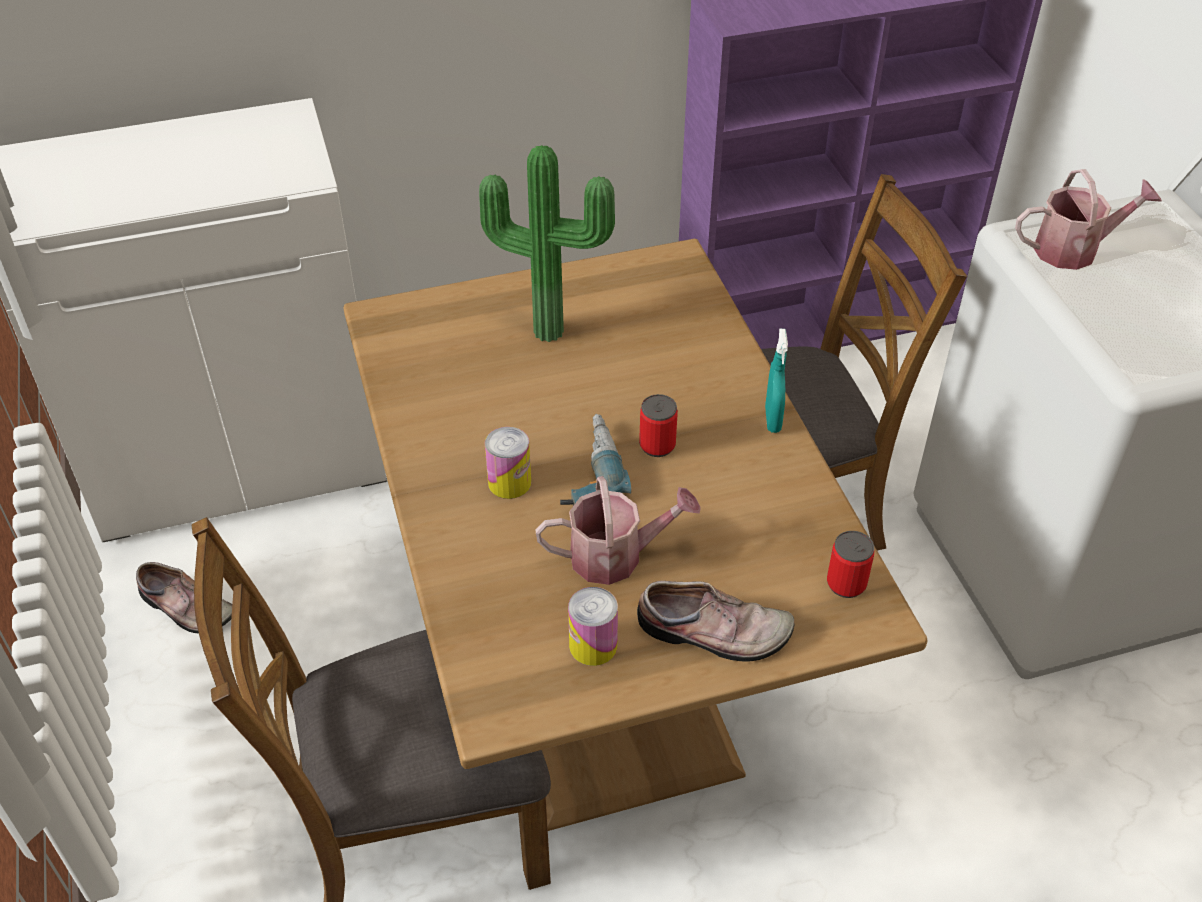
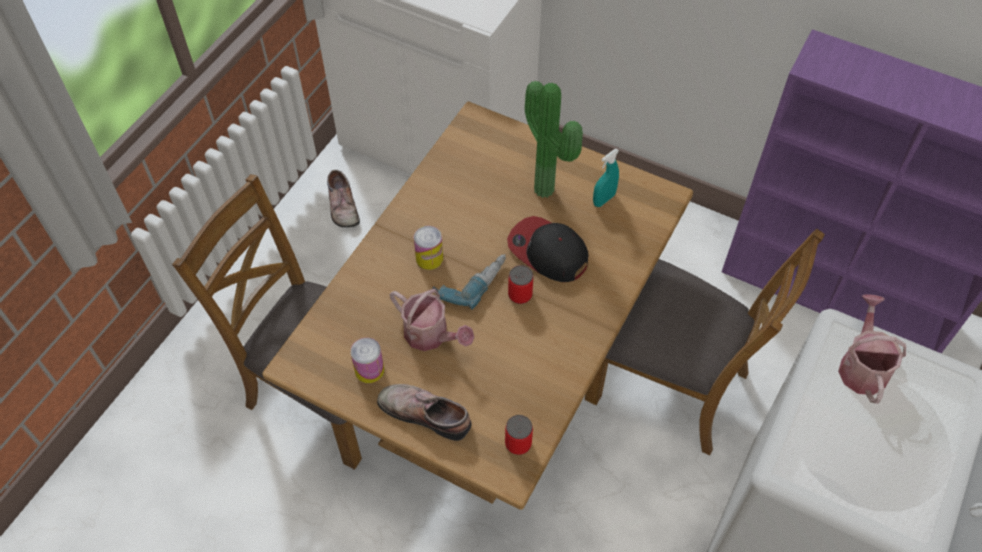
camera: 45 degrees right, 10 degrees up
shoe [637,581,794,662] -> shoe turned 150 degrees clockwise [377,384,472,441]
turquoise spray bottle [765,329,788,433] -> turquoise spray bottle moved to [593,149,619,207]
watering can [1015,169,1162,270] -> watering can turned 120 degrees counterclockwise [838,294,906,404]
none -> cap [507,216,588,282]

